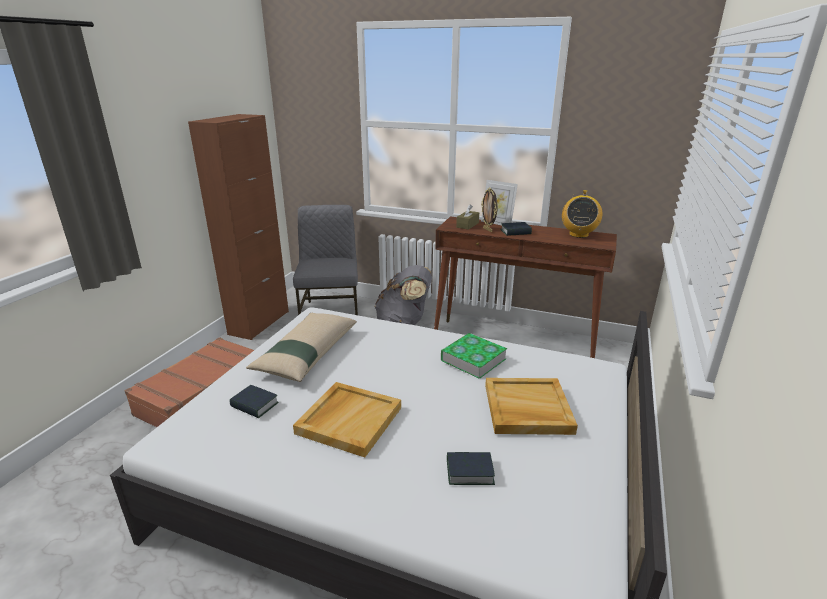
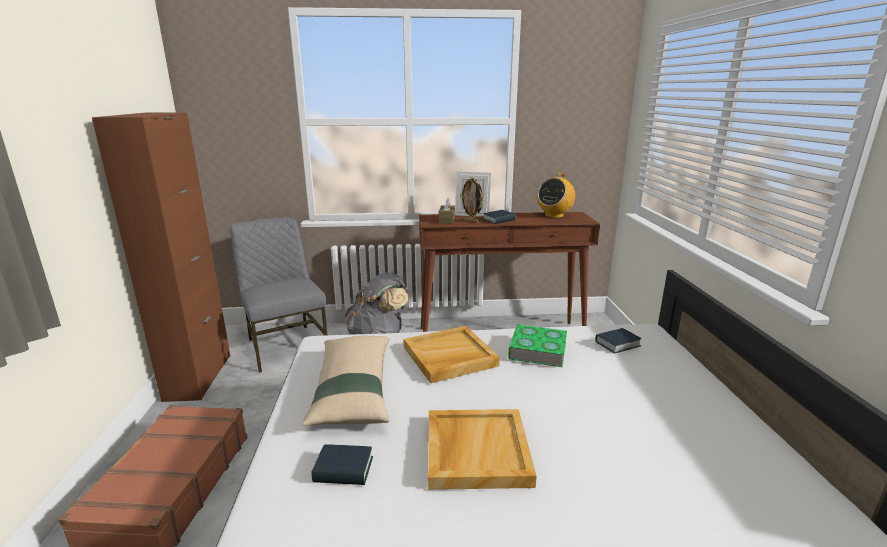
camera: 25 degrees left, 5 degrees down
book [447,452,495,485] -> book moved to [595,328,642,353]
beige tray [485,378,578,435] -> beige tray moved to [404,326,500,383]
radio [562,190,602,238] -> radio turned 45 degrees clockwise [537,173,575,218]

